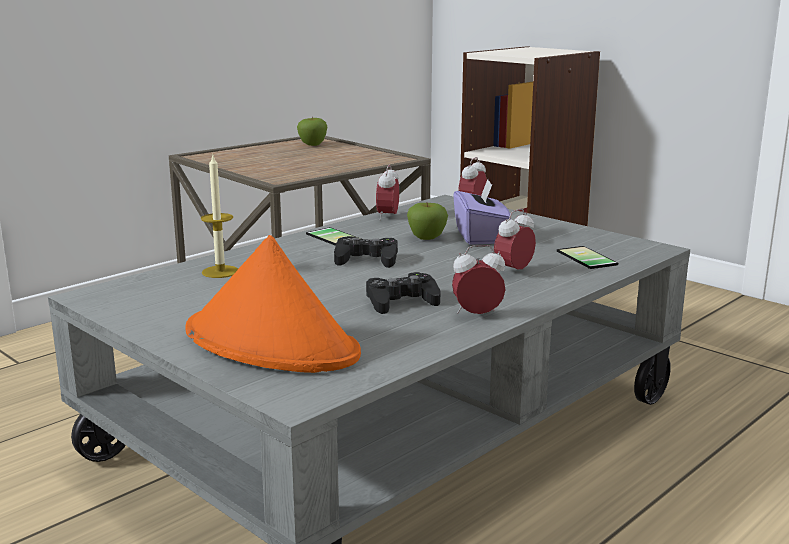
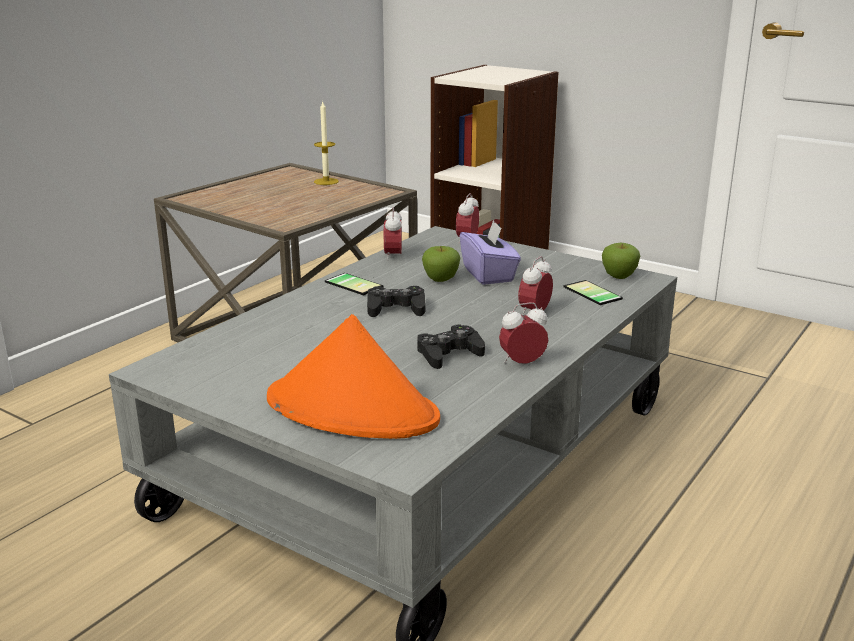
camera: 10 degrees left, 5 degrees up
candle [201,153,238,278] -> candle moved to [314,102,339,185]
apple [297,117,327,146] -> apple moved to [602,243,640,279]

